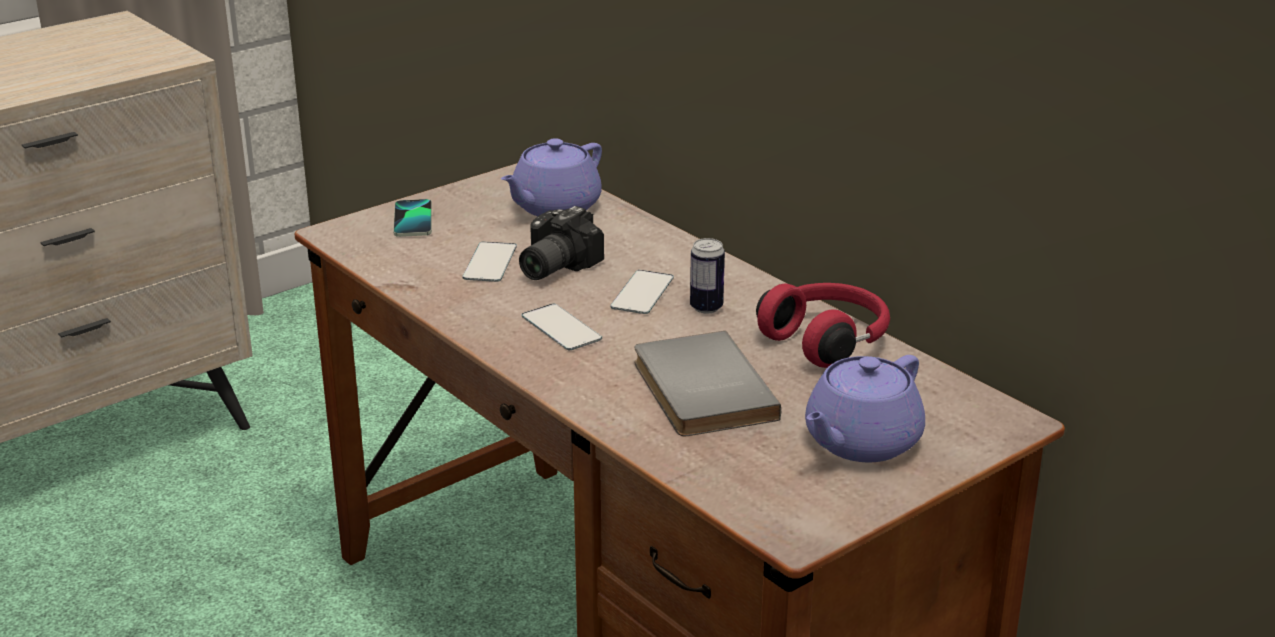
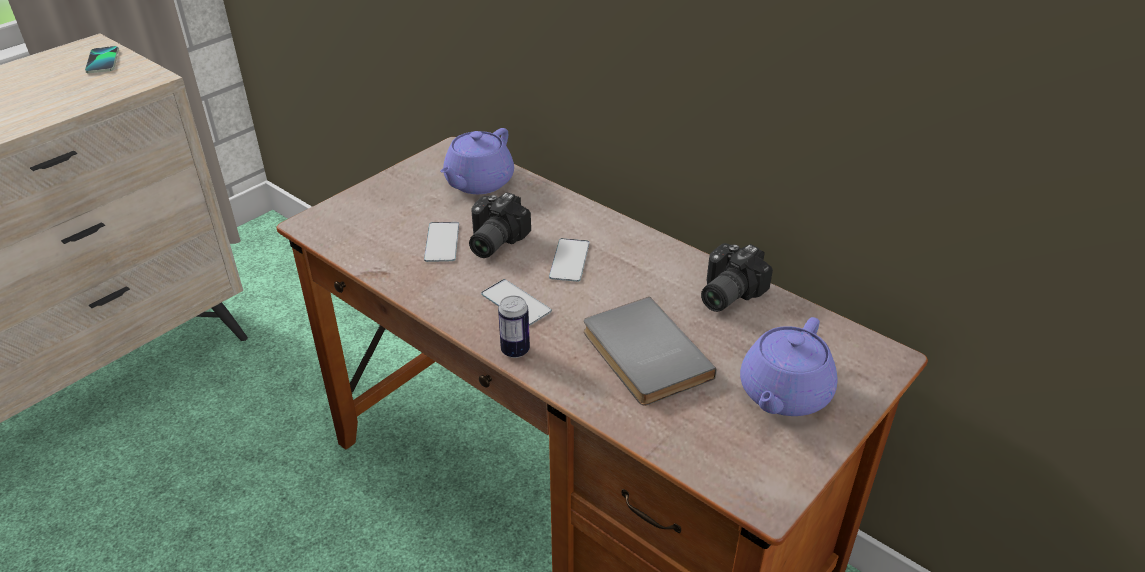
camera: 10 degrees left, 10 degrees up
phone [393,199,432,237] -> phone moved to [85,46,119,73]
can [690,238,725,314] -> can moved to [498,295,530,358]
red headphones [756,283,890,368] -> camera [701,243,773,312]

